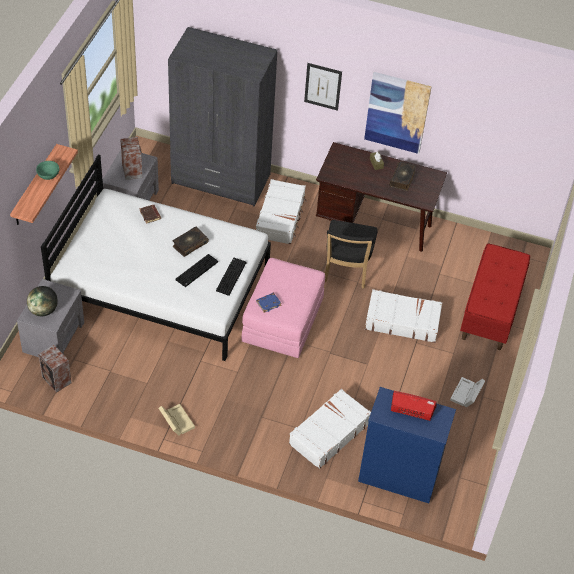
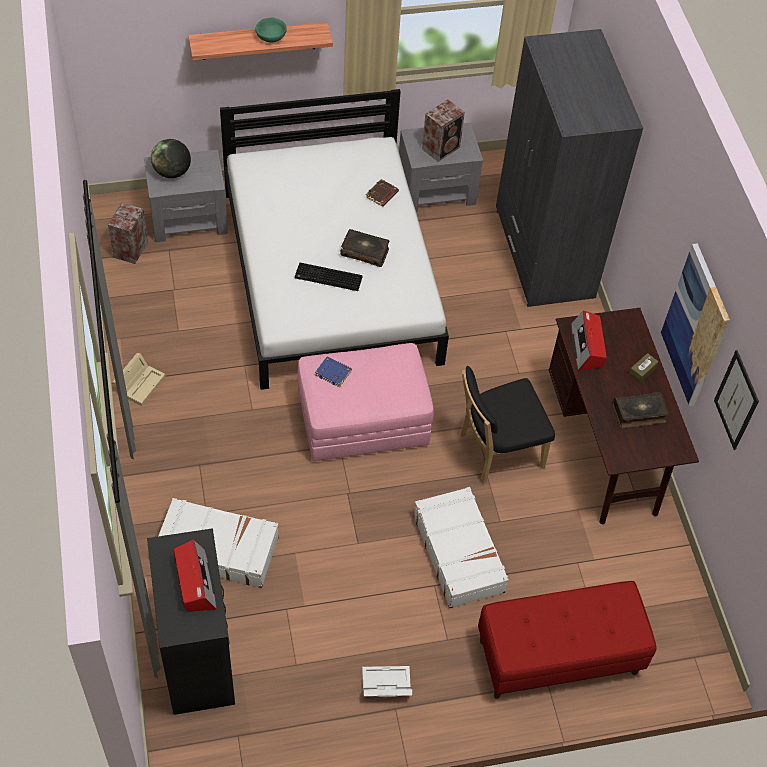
camera: 60 degrees right, 5 degrees up
keyboard [216,257,246,296] -> none
white suitcase [256,179,307,245] -> none
picture [304,63,342,111] -> picture moved to [714,350,759,450]
blue dresser [358,387,456,503] -> black dresser [147,528,235,715]
none -> radio [571,310,607,370]

